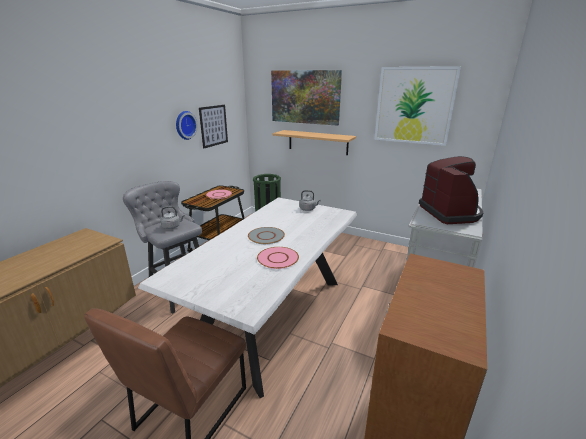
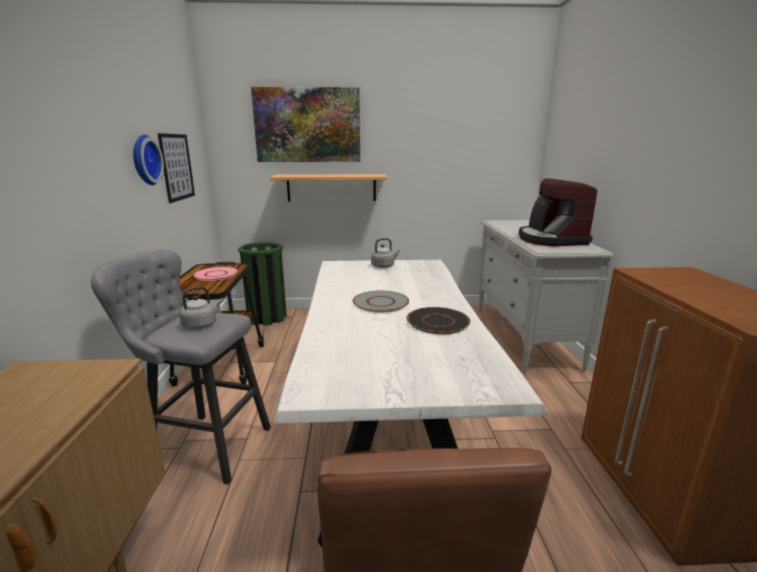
camera: 30 degrees left, 5 degrees down
pink plate [257,247,299,269] -> black plate [407,307,471,334]
picture [374,66,461,146] -> none
coffee machine [419,156,483,224] -> coffee machine turned 150 degrees counterclockwise [519,178,597,246]

